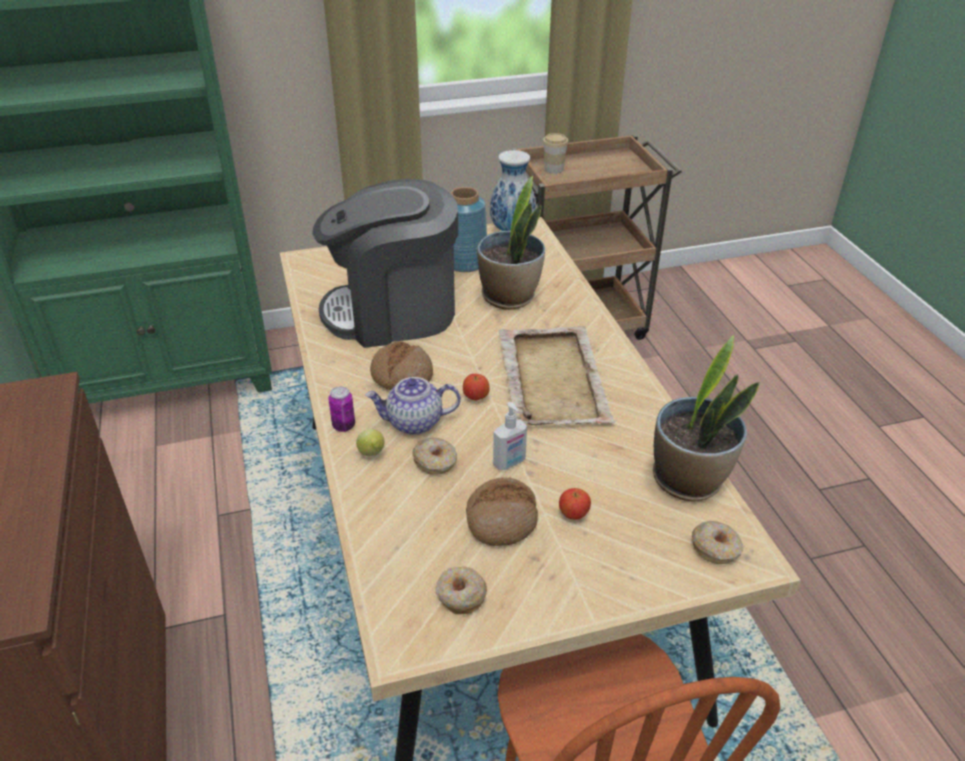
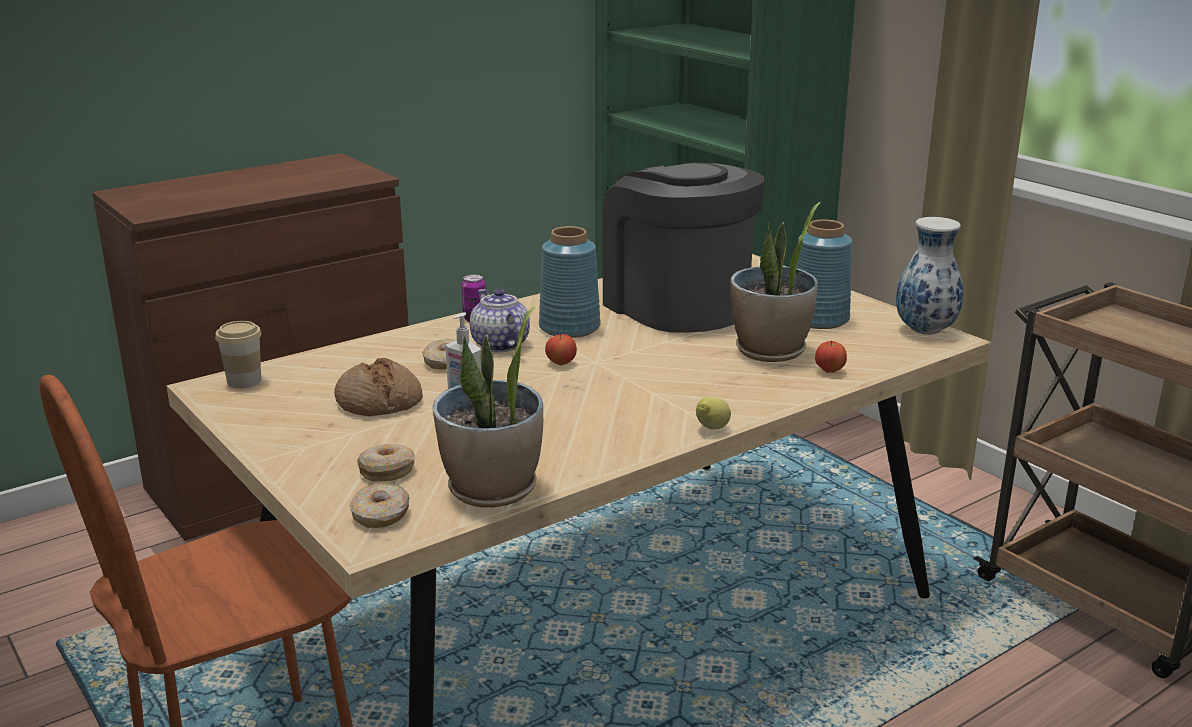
camera: 70 degrees right, 15 degrees down
lemon [356,429,384,456] -> lemon moved to [696,396,731,430]
bread [370,341,433,390] -> blue vase [539,226,601,338]
donut [436,567,487,614] -> donut moved to [357,444,415,481]
beige tray [499,326,616,425] -> none
cup [543,133,569,174] -> cup moved to [215,321,262,388]
apple [559,488,591,520] -> apple moved to [815,341,847,373]

